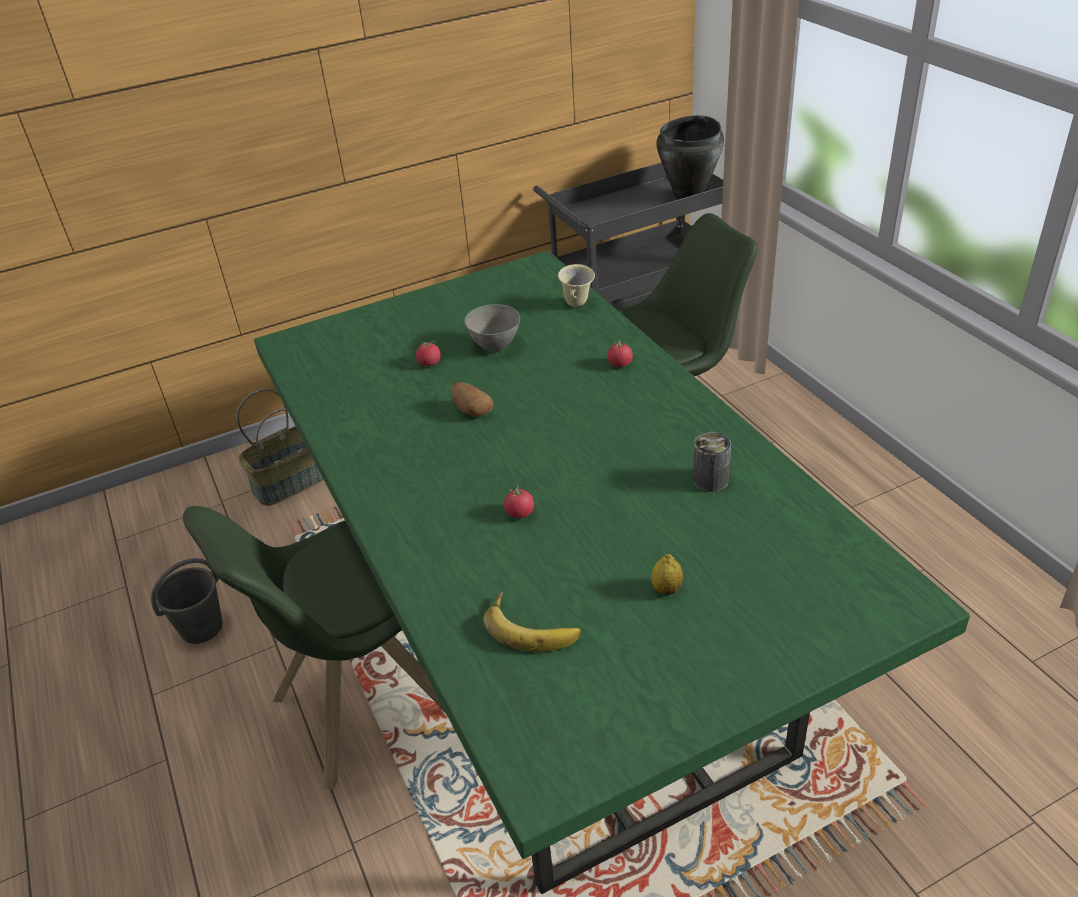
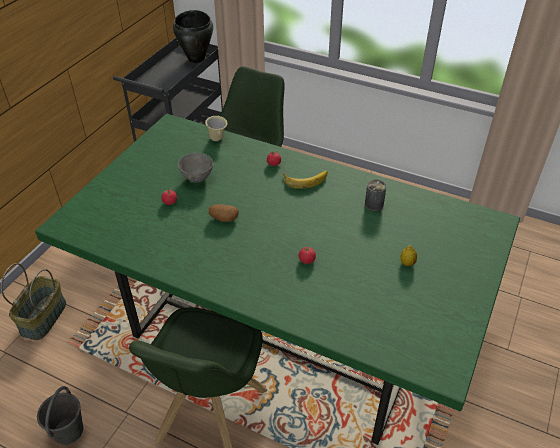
camera: 40 degrees left, 5 degrees up
banana [483,591,581,652] -> banana moved to [283,171,328,189]

